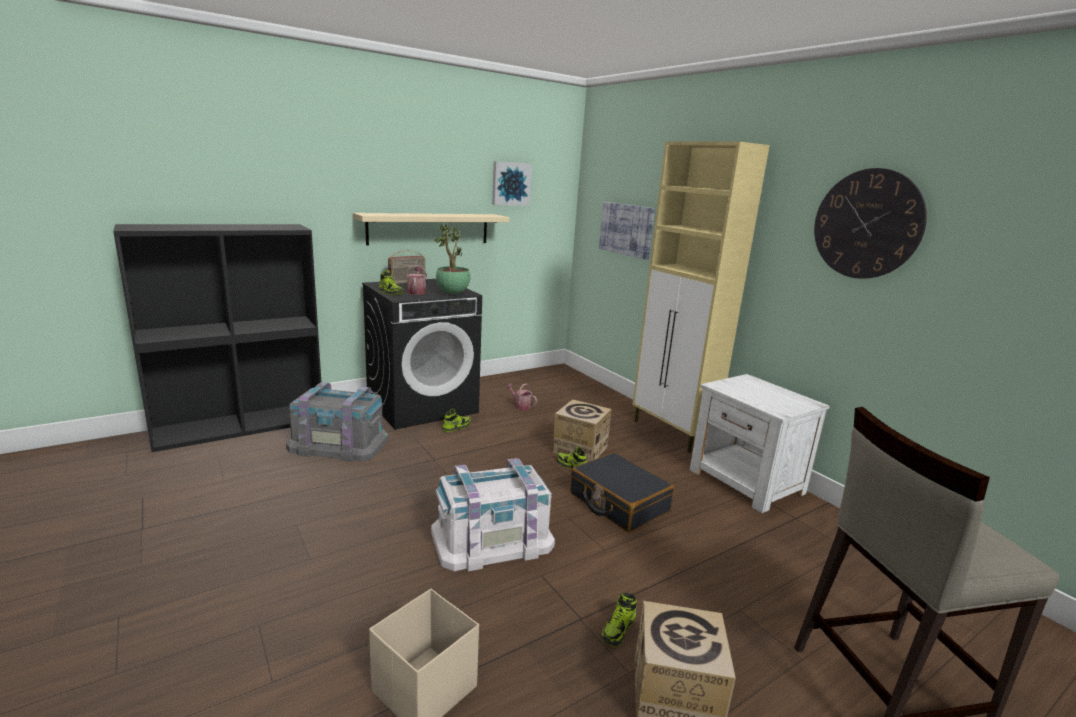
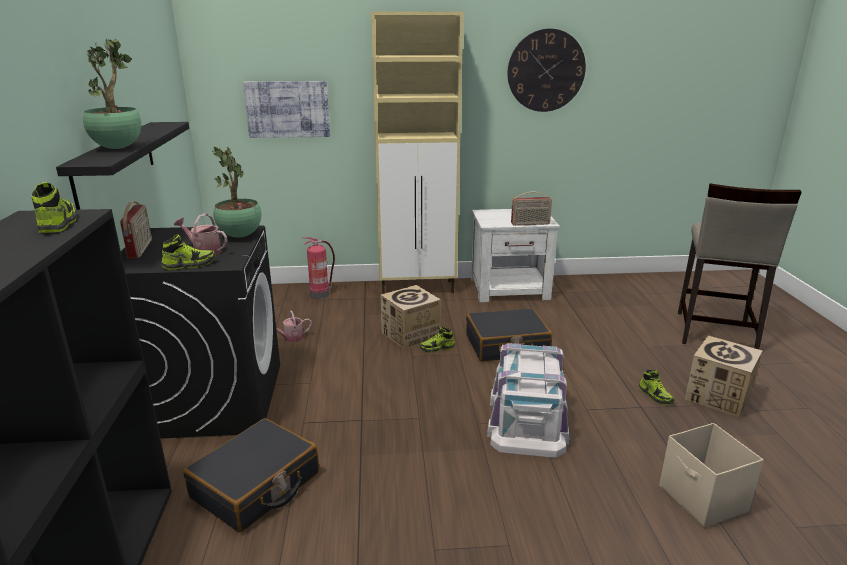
camera: 60 degrees left, 5 degrees up
grey storage box [286,382,389,462] -> black suitcase [183,418,319,532]
beige shelf [353,213,509,245] -> black shelf [56,122,189,210]
shoe [442,409,471,432] -> shoe moved to [32,182,77,233]
picture [492,161,532,206] -> none
none -> potted plant [83,39,141,149]
none -> fire extinguisher [303,237,335,299]
none -> radio [511,192,552,226]

